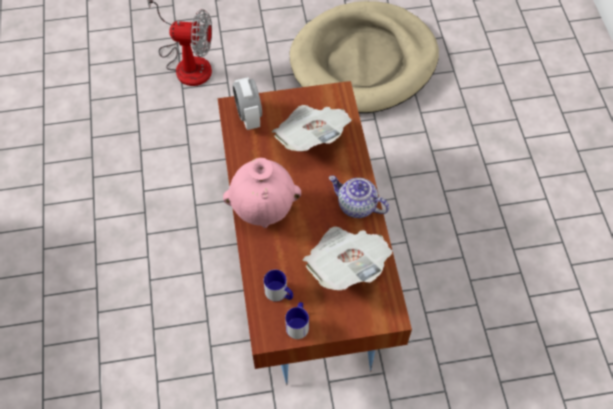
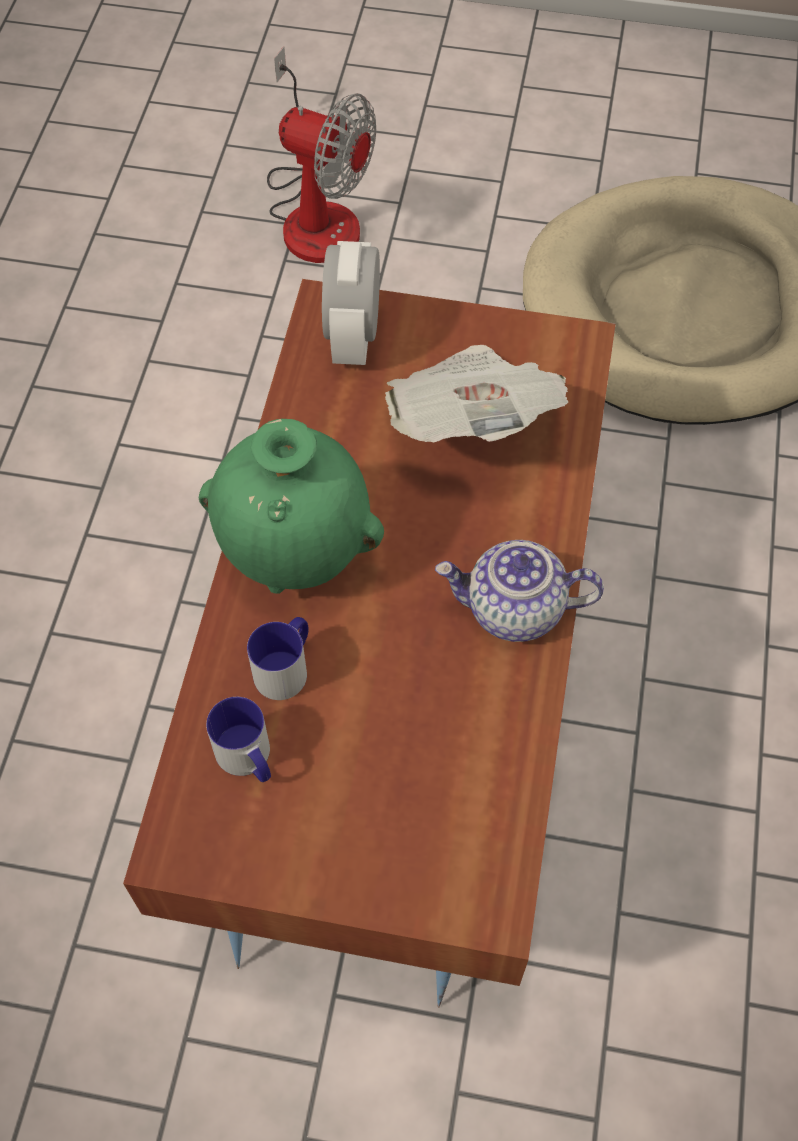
camera: 20 degrees right, 0 degrees up
pink vase [223,158,301,228] -> green vase [199,419,384,594]
mug [285,302,309,339] -> mug moved to [247,617,309,700]
newspaper [303,226,392,290] -> none
teapot [329,176,389,218] -> teapot turned 45 degrees counterclockwise [435,540,604,642]

